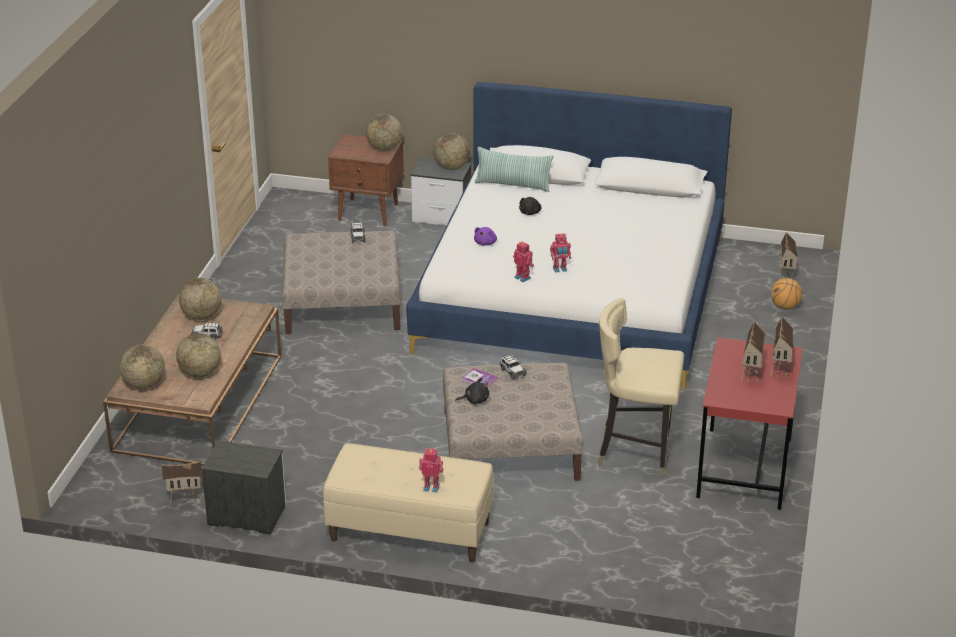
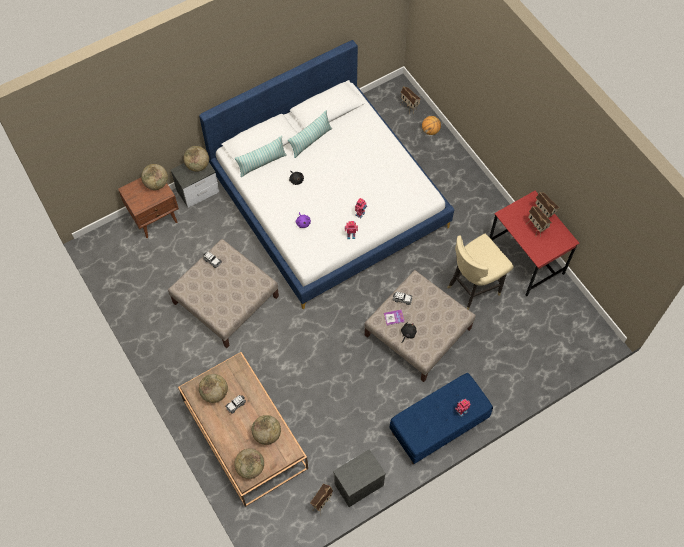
camera: 45 degrees left, 30 degrees up
beige bench [323,443,493,563] -> blue bench [389,373,493,464]
none -> pillow [288,110,332,158]

